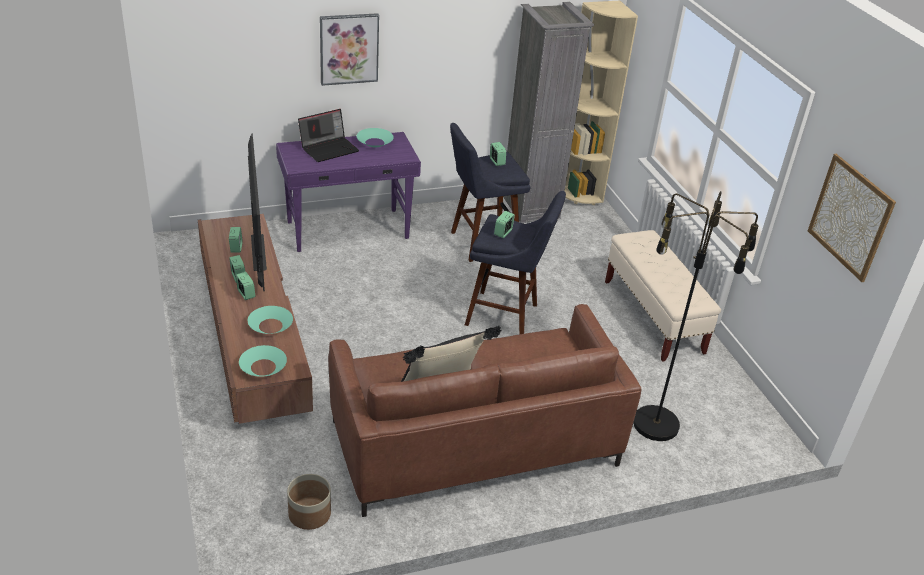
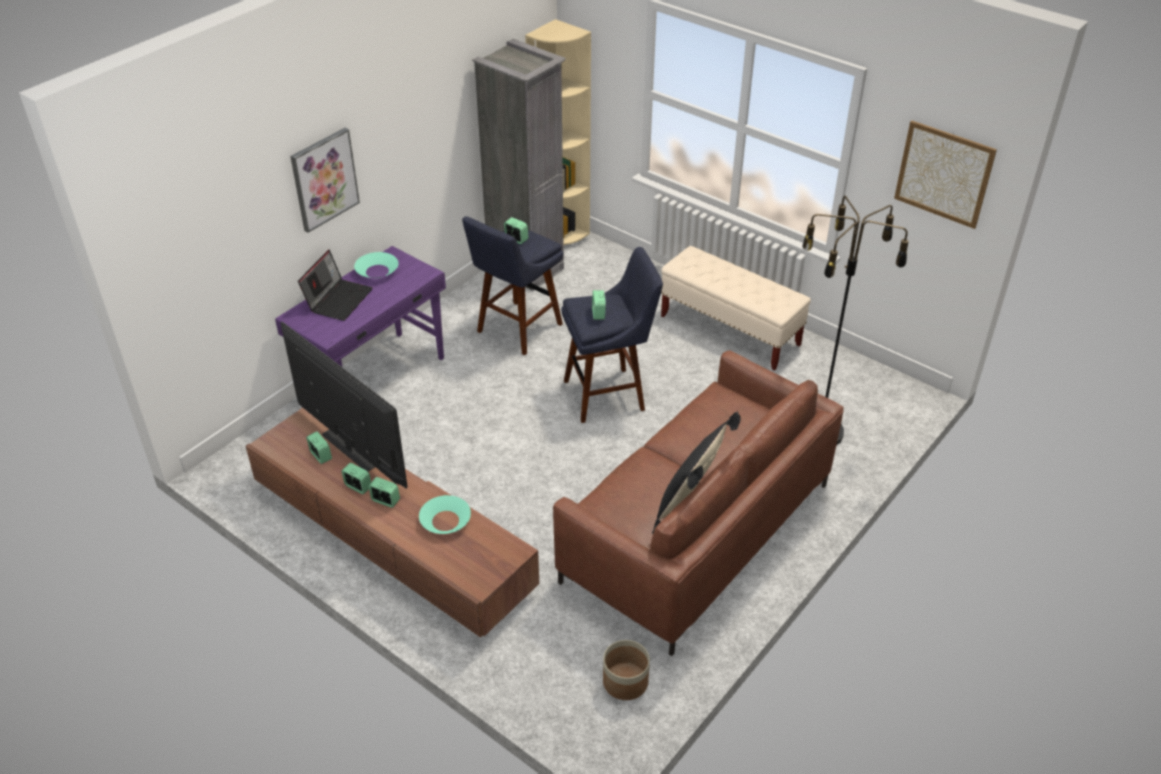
camera: 30 degrees left, 5 degrees up
turquoise bowl [239,345,287,377] -> none

